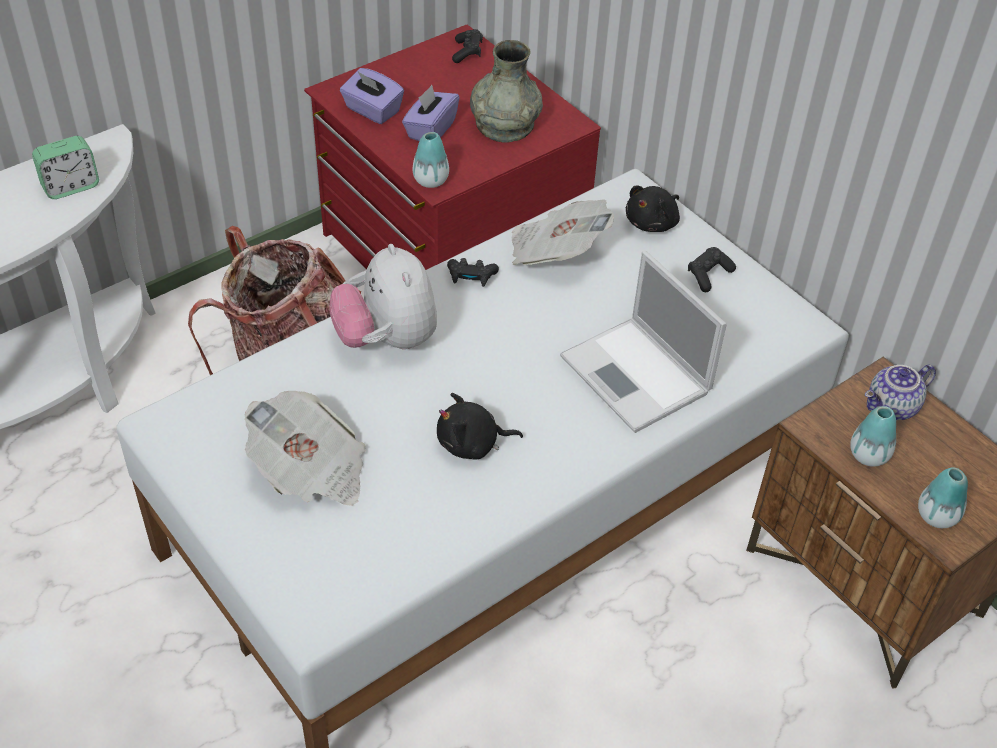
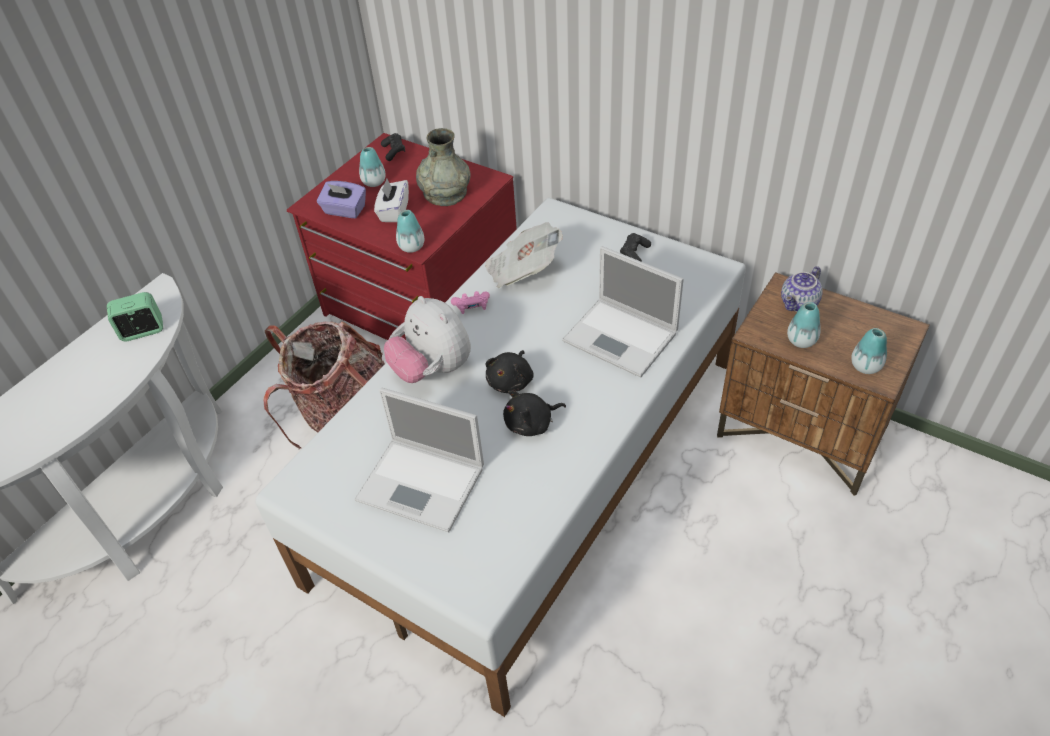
camera: 15 degrees left, 0 degrees up
alarm clock [32,136,99,199] -> alarm clock turned 150 degrees counterclockwise [107,292,163,341]
newspaper [245,391,366,506] -> laptop [354,388,484,532]
purple tissue box [402,85,460,141] -> white tissue box [374,178,409,222]
black game controller [447,258,499,287] -> pink game controller [451,291,490,314]
black plush toy [626,185,680,232] -> black plush toy moved to [486,350,534,393]
none -> vase [359,147,386,187]

